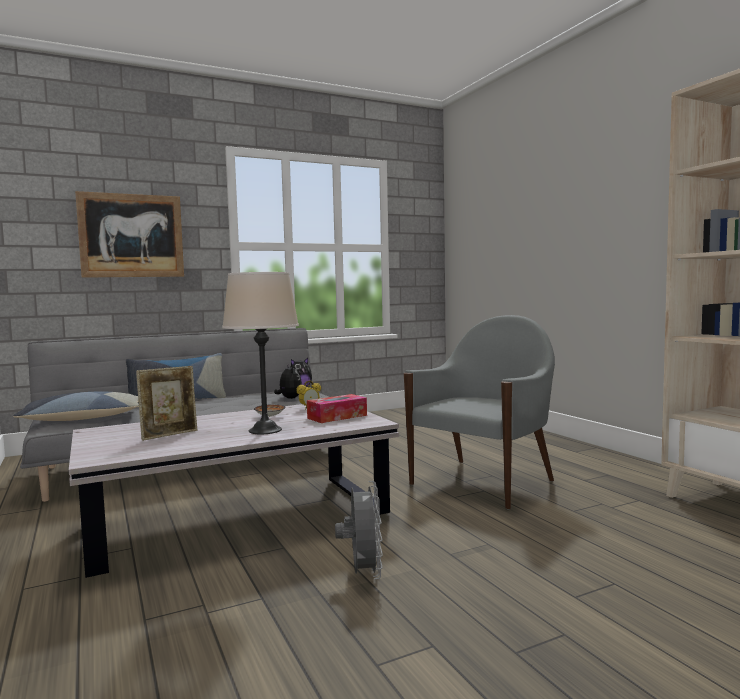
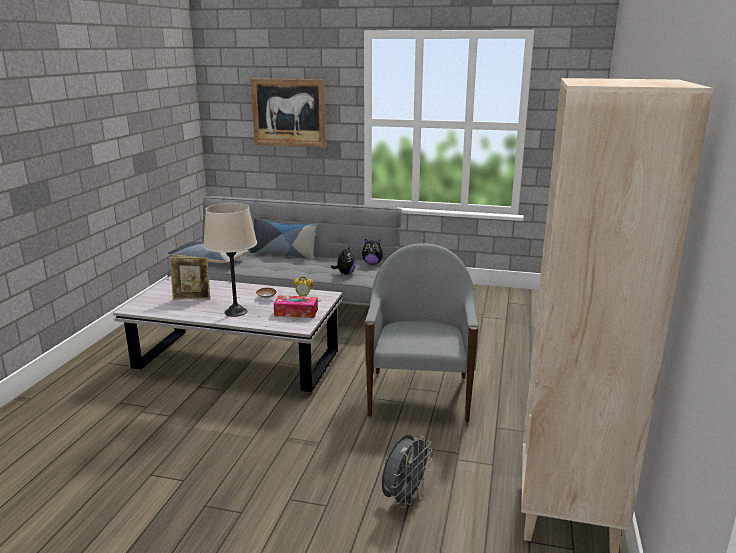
camera: 40 degrees right, 15 degrees up
grey fan [335,481,383,579] -> grey fan moved to [382,435,433,508]
grey armchair [404,315,555,510] -> grey armchair turned 75 degrees counterclockwise [365,243,479,422]

